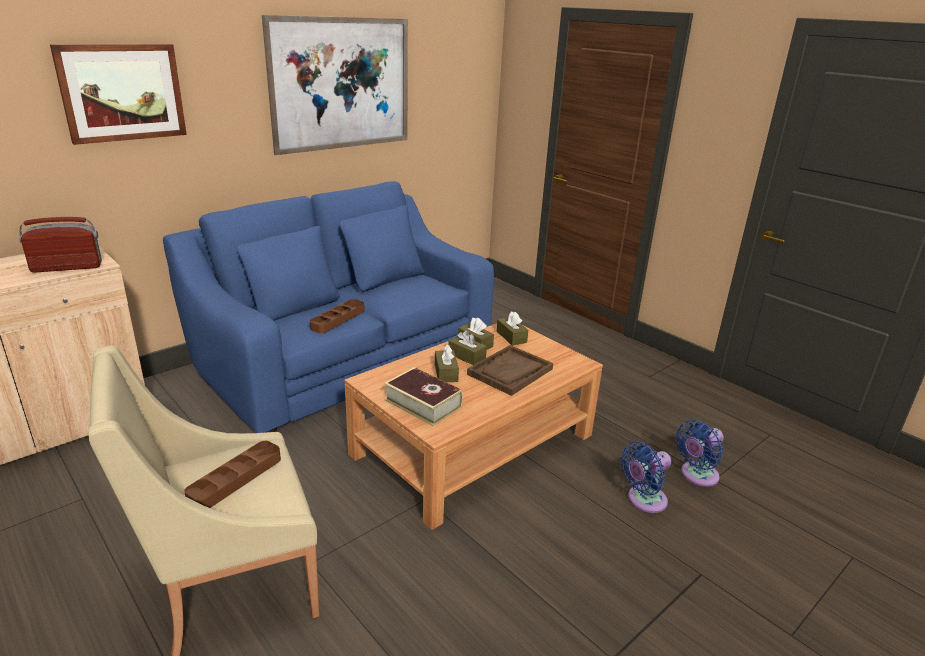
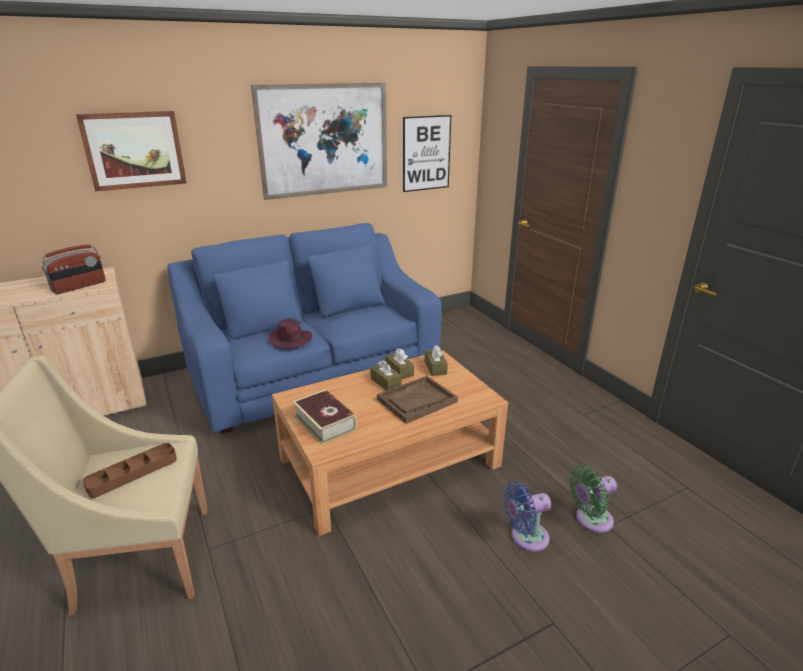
camera: 15 degrees right, 0 degrees up
radio [19,217,102,272] -> radio turned 135 degrees clockwise [42,245,105,294]
brown tray [310,299,365,333] -> purple hat [268,318,312,348]
brown tissue box [435,345,459,382] -> none
blue fan [676,420,723,487] -> green fan [569,466,617,533]
none -> picture [403,115,451,192]

